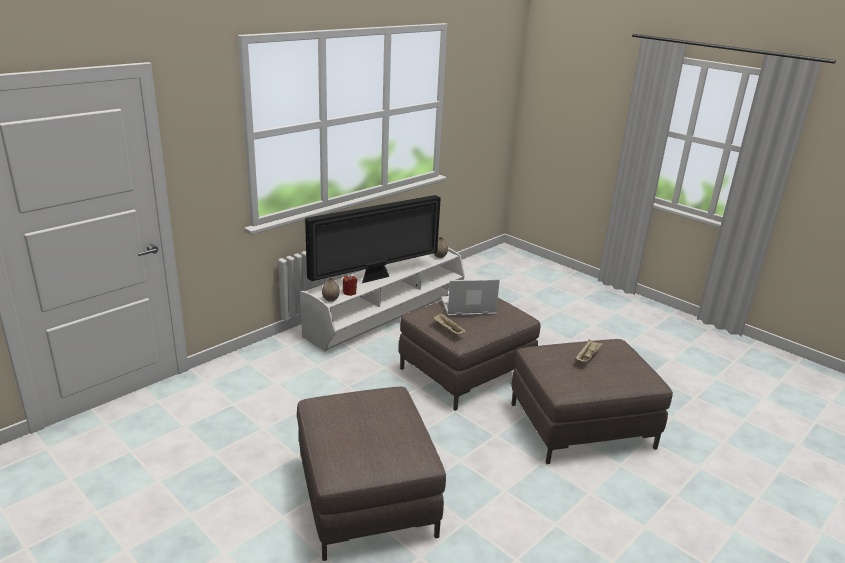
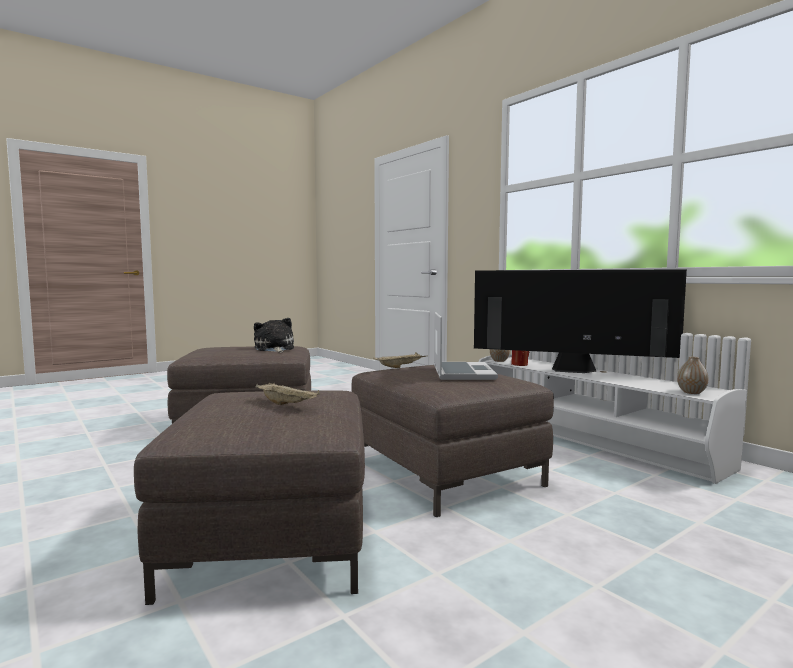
camera: 100 degrees right, 20 degrees down
television [305,195,441,283] -> television turned 135 degrees clockwise [474,269,687,373]
none -> plush toy [254,318,294,353]

